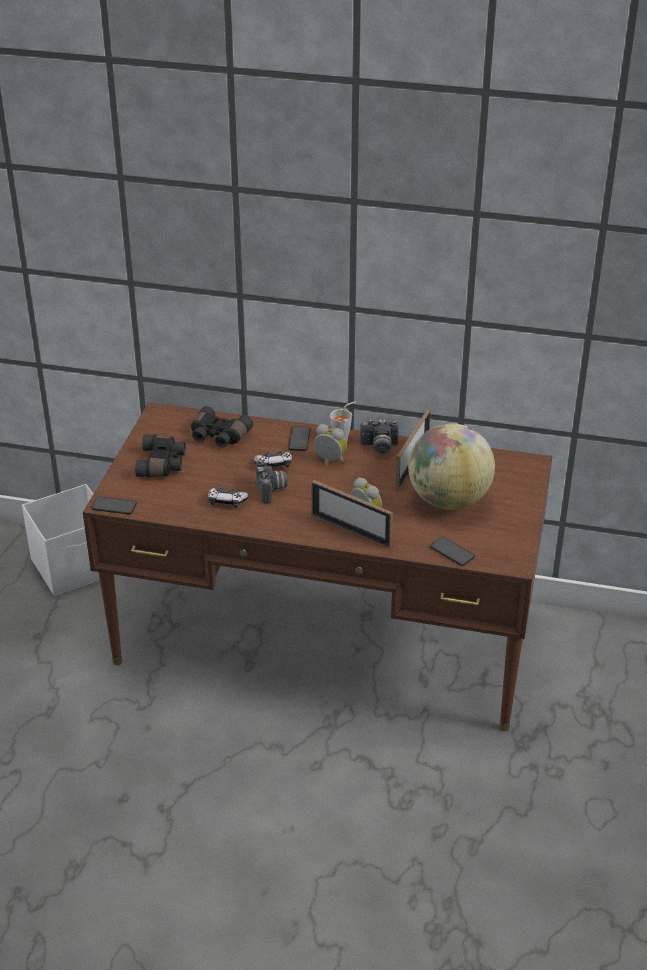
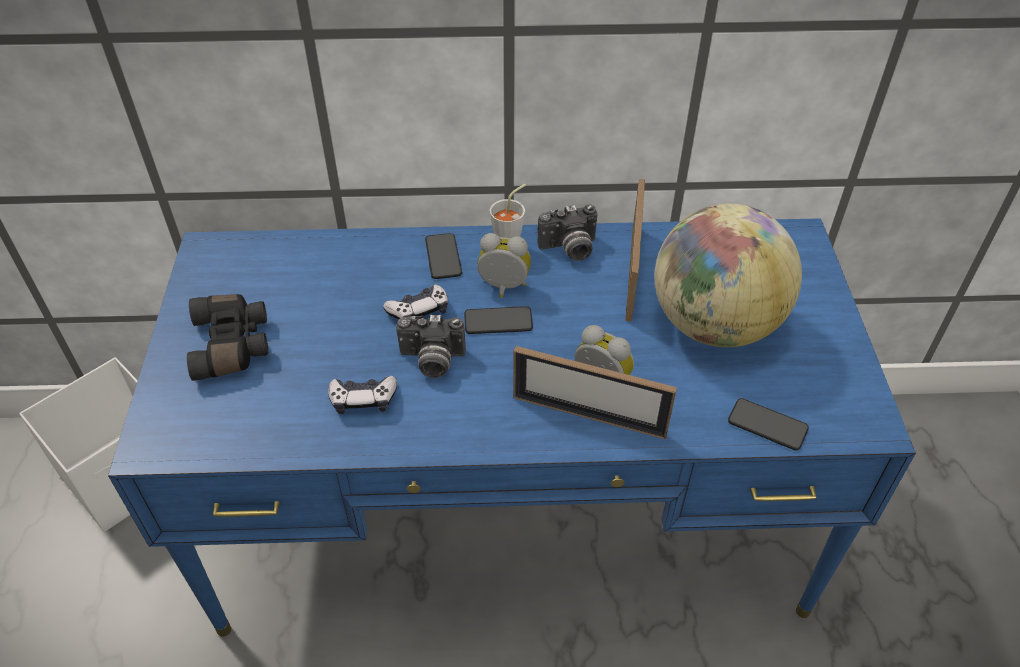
camera: 15 degrees left, 10 degrees up
brown desk [83,402,552,732] -> blue desk [108,218,916,637]
phone [91,497,137,514] -> phone moved to [464,306,533,334]
black binoculars [191,406,253,448] -> none
camera [256,460,288,504] -> camera turned 120 degrees clockwise [396,315,466,378]

